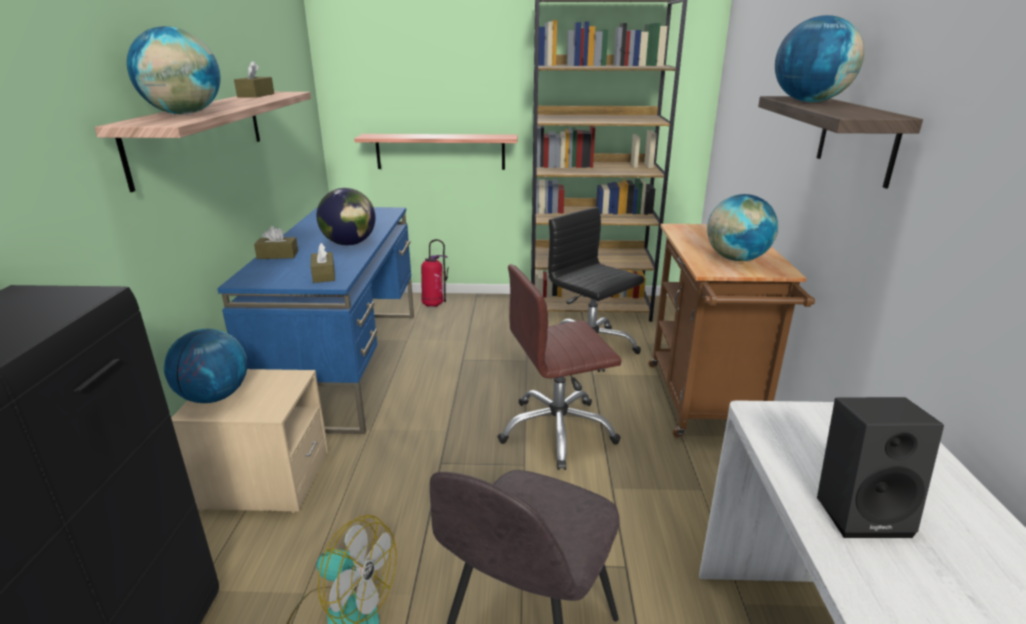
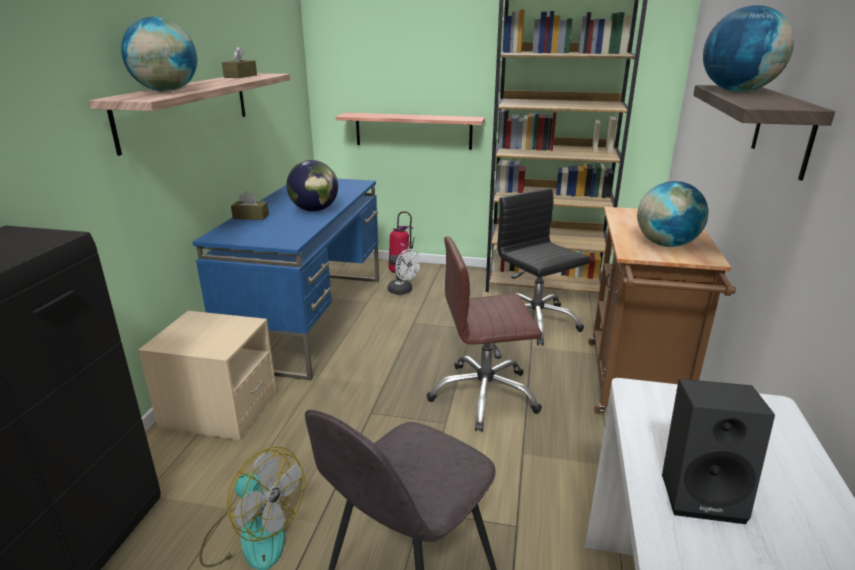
camera: 10 degrees right, 0 degrees up
globe [164,329,247,403] -> none
brown tissue box [311,243,335,283] -> none
none -> white fan [388,249,420,295]

